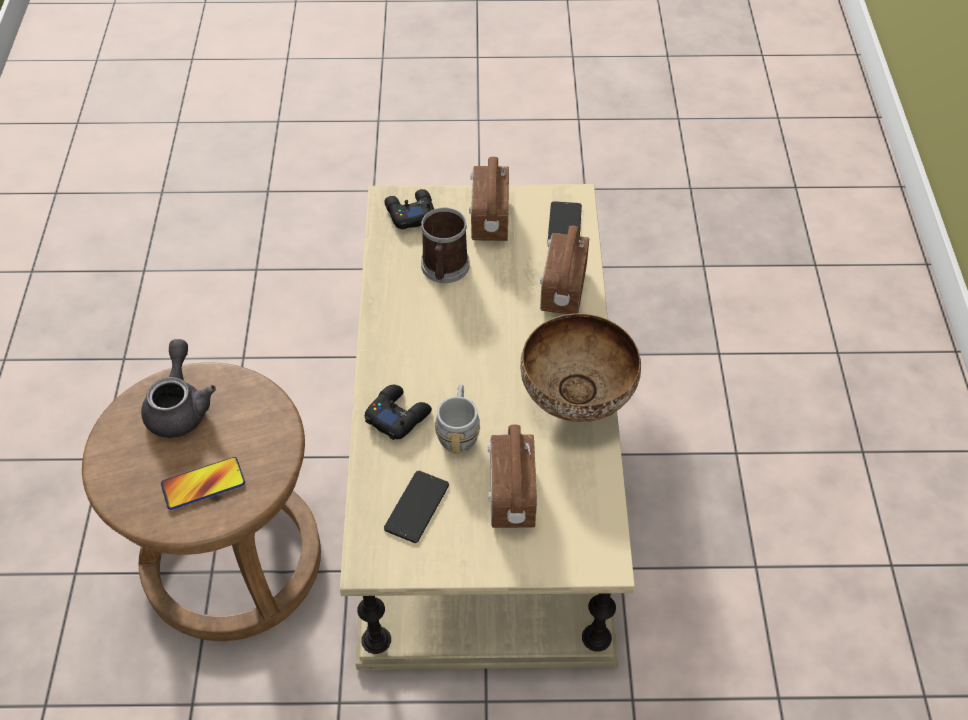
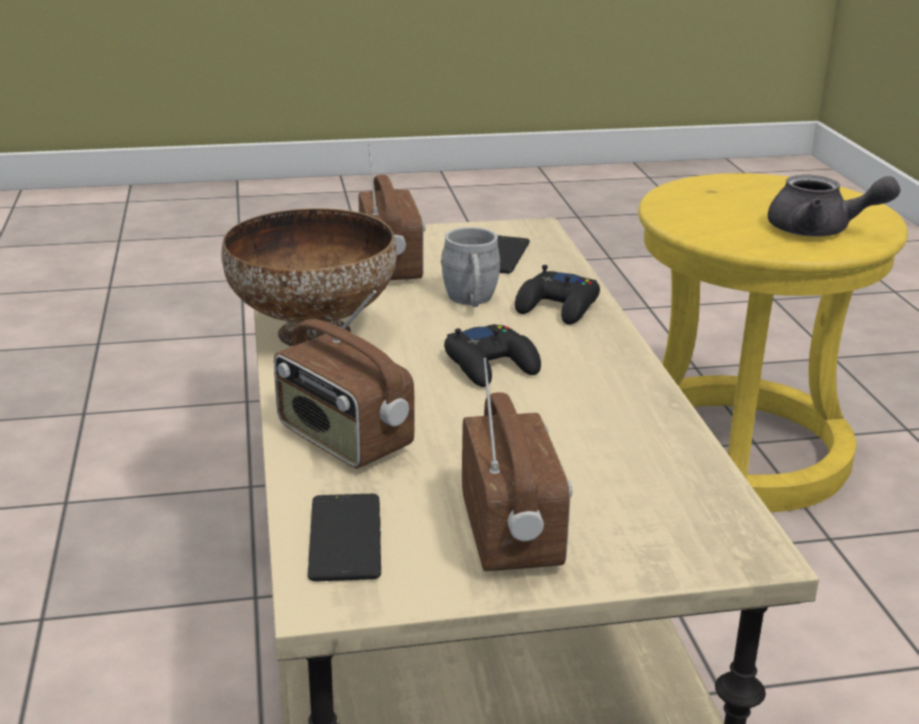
camera: 170 degrees right, 25 degrees down
brown stool [82,363,321,641] -> yellow stool [638,173,908,512]
grey teapot [141,339,216,438] -> grey teapot turned 60 degrees counterclockwise [768,175,901,236]
phone [161,457,245,510] -> none
black game controller [384,189,434,229] -> black game controller moved to [444,324,541,387]
mug [421,207,470,283] -> none
radio [540,226,589,314] -> radio turned 135 degrees clockwise [274,290,415,468]

